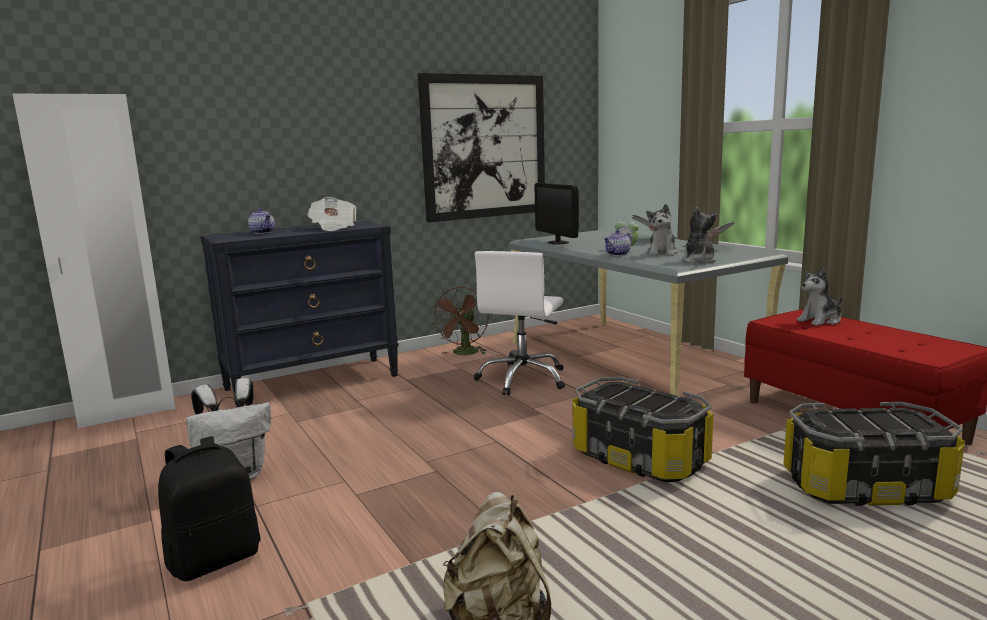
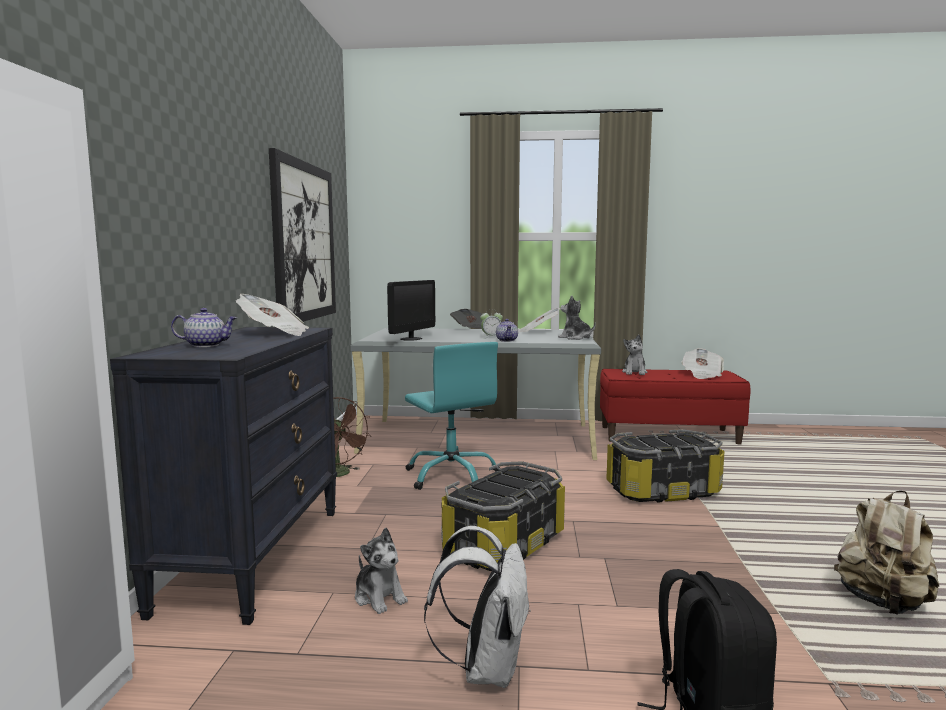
camera: 55 degrees left, 5 degrees down
white office chair [474,251,565,396] -> turquoise office chair [405,342,500,490]
monitor [534,183,579,244] -> monitor turned 75 degrees counterclockwise [387,280,435,341]
plush toy [646,204,678,256] -> plush toy moved to [355,528,408,614]
storage box [783,402,965,506] -> storage box moved to [441,461,565,571]
none -> newspaper [681,348,724,379]

